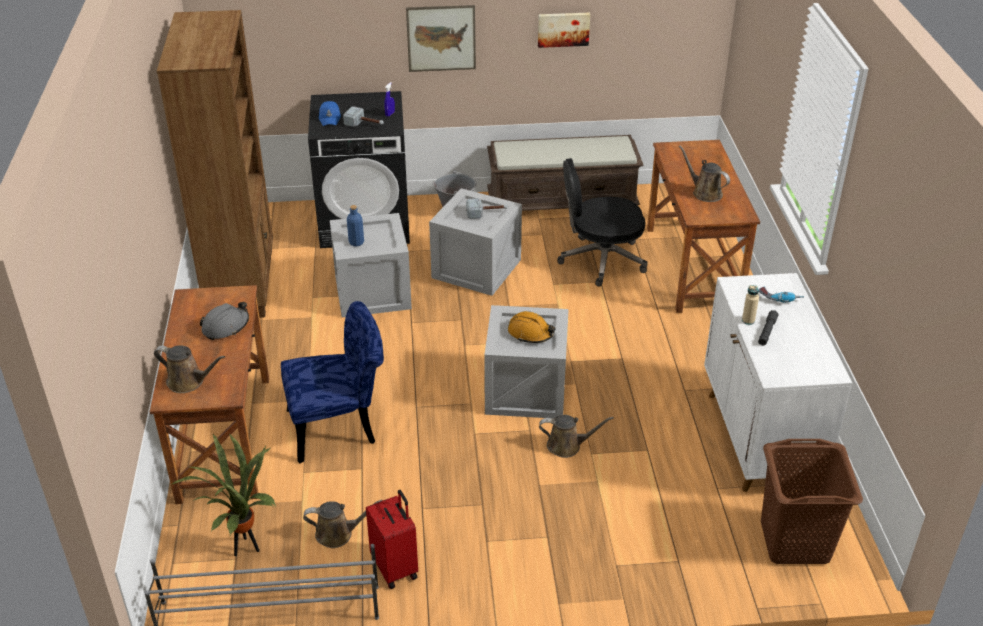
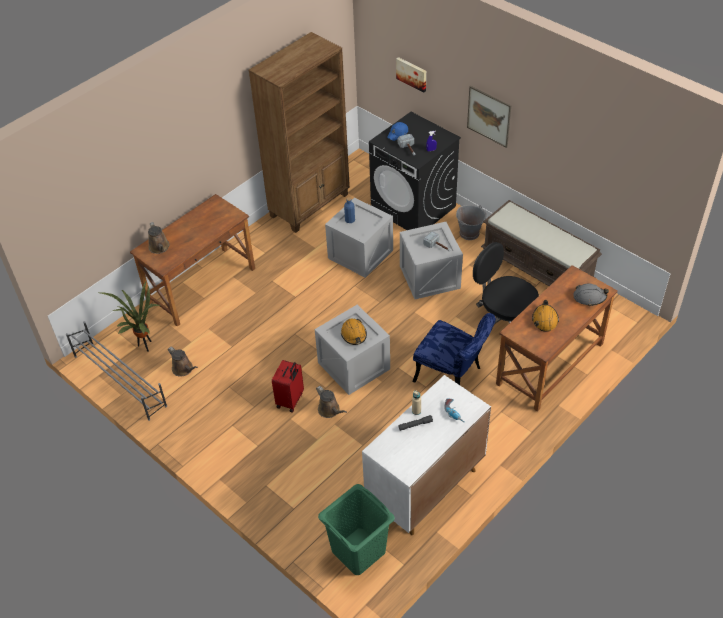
camera: 50 degrees right, 10 degrees up
grey hard hat [200,302,249,340] -> grey hard hat moved to [573,284,609,306]
blue chair [281,301,384,463] -> blue chair moved to [413,313,496,385]
red suitcase [366,490,418,589] -> red suitcase moved to [272,360,304,412]
picture [538,13,590,48] -> picture moved to [396,57,426,93]
brown watering can [679,146,730,202] -> orange hard hat [532,300,559,332]
brown laundry basket [761,439,863,564] -> green laundry basket [318,484,395,575]

